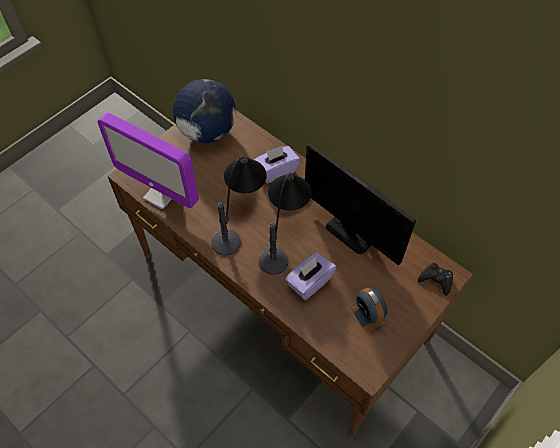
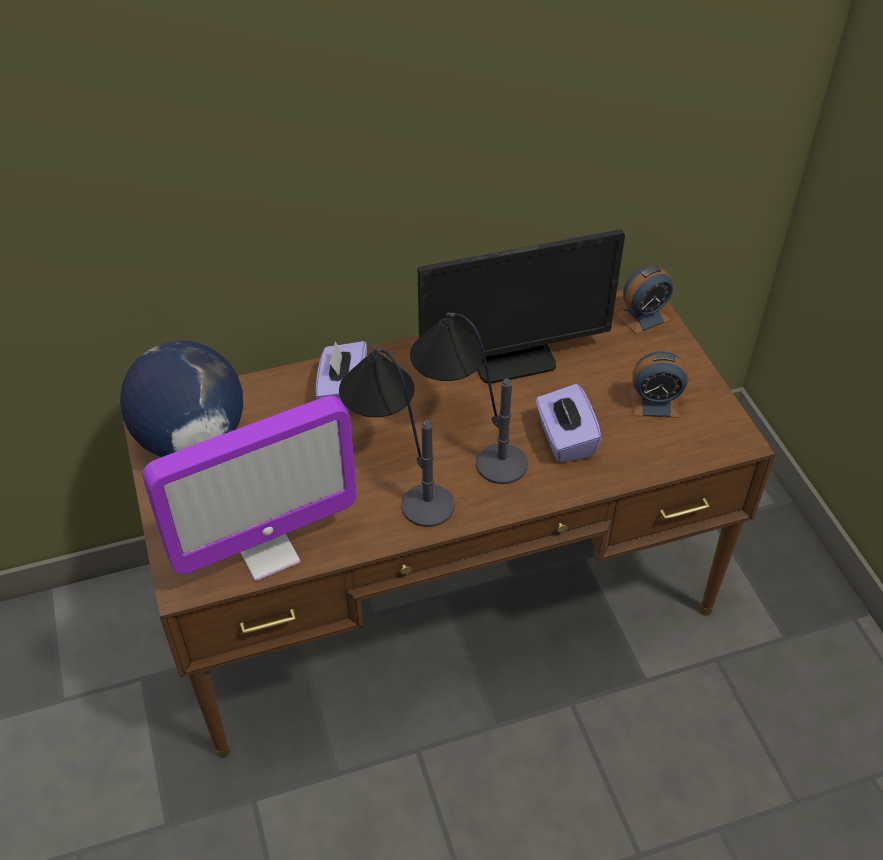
camera: 60 degrees left, 10 degrees down
black game controller [418,263,453,296] -> alarm clock [616,266,673,334]

